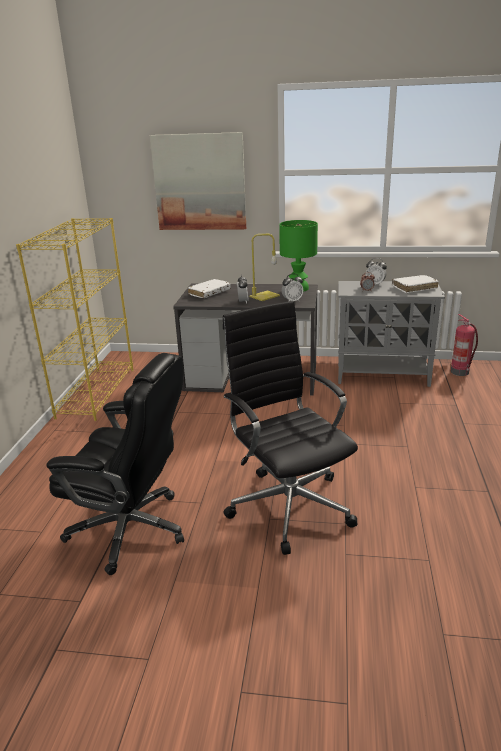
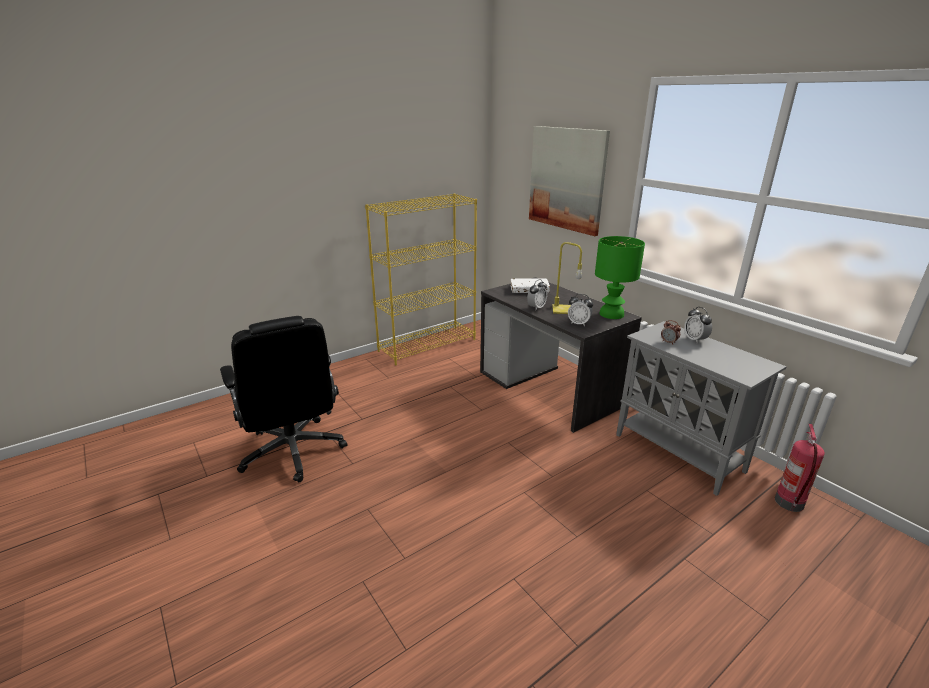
camera: 45 degrees right, 0 degrees up
black office chair [223,301,358,555] -> none
white book [392,275,439,293] -> none

